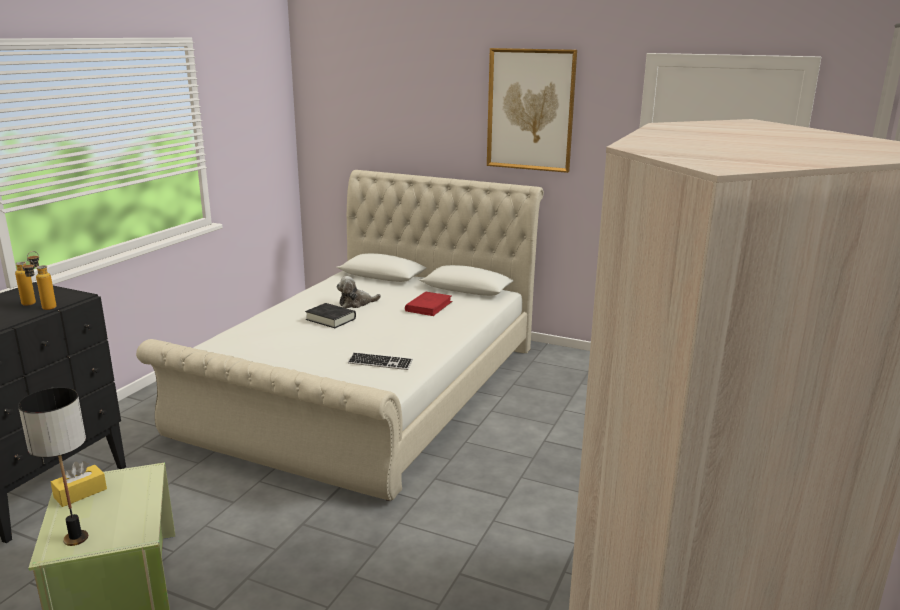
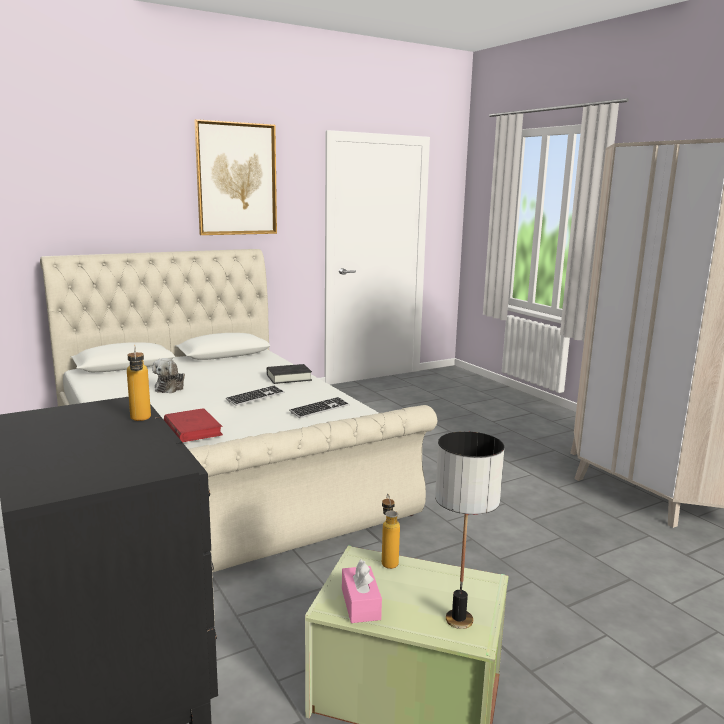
camera: 55 degrees left, 5 degrees down
bottle [15,251,39,306] -> bottle moved to [382,494,400,569]
yellow tissue box [51,461,107,507] -> pink tissue box [342,559,382,623]
black book [305,303,356,328] -> black book moved to [267,364,312,384]
red book [405,292,453,316] -> red book moved to [164,408,223,442]
none -> keyboard [226,385,285,406]

